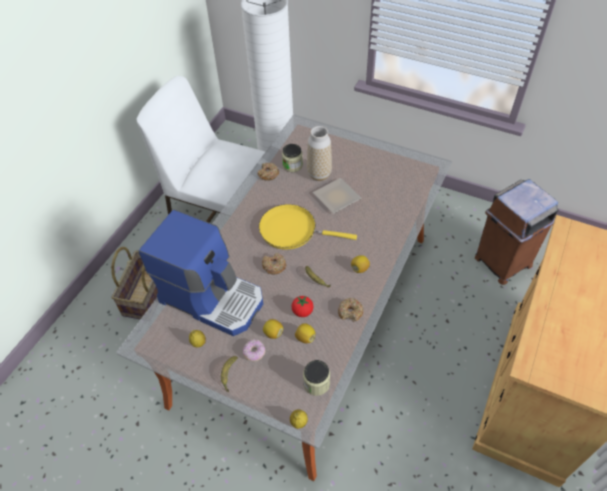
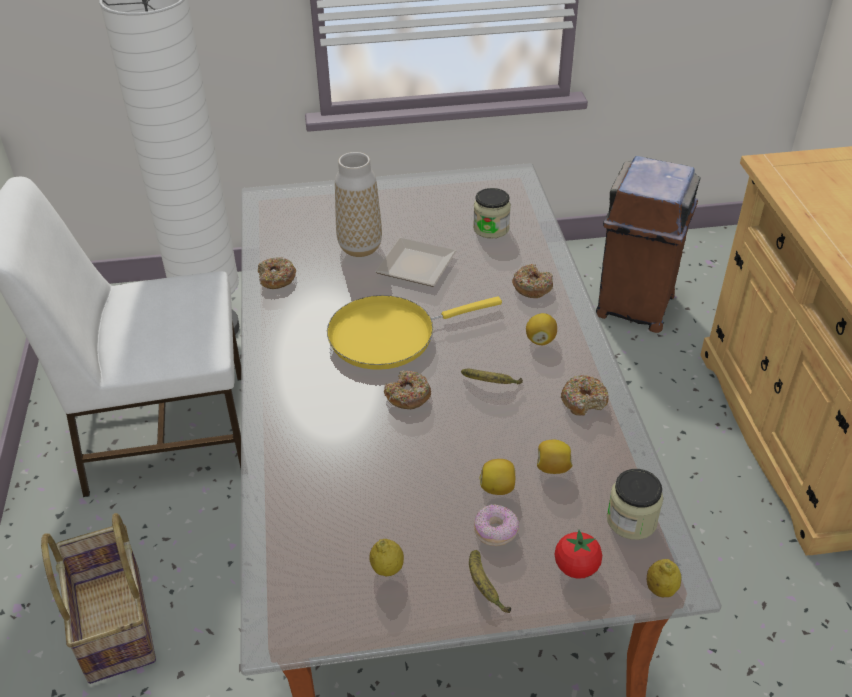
camera: 35 degrees left, 10 degrees down
coffee machine [139,209,263,336] -> none
jar [282,144,303,172] -> jar moved to [473,188,511,239]
tomato [292,296,313,317] -> tomato moved to [555,530,602,579]
none -> donut [512,264,553,298]

